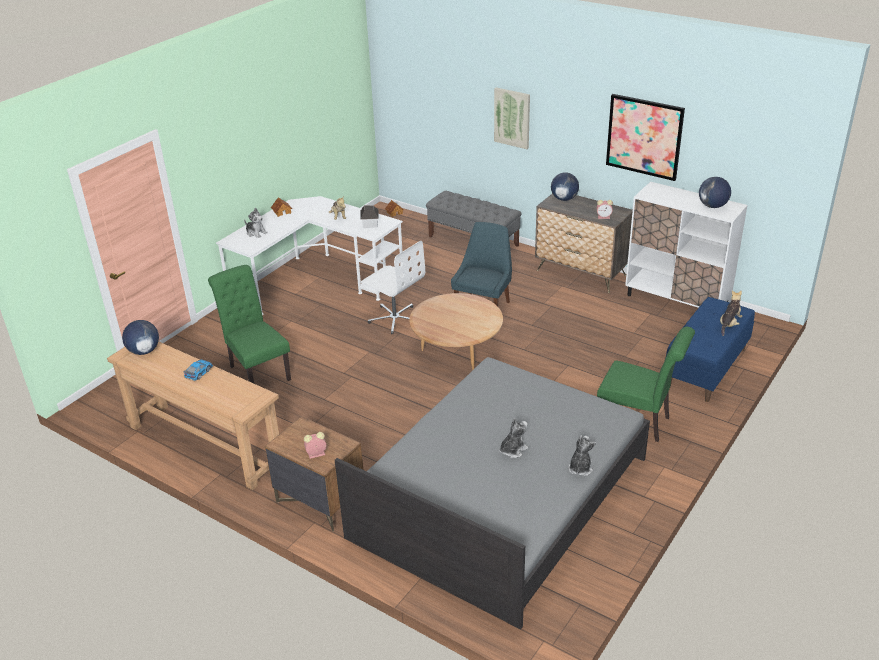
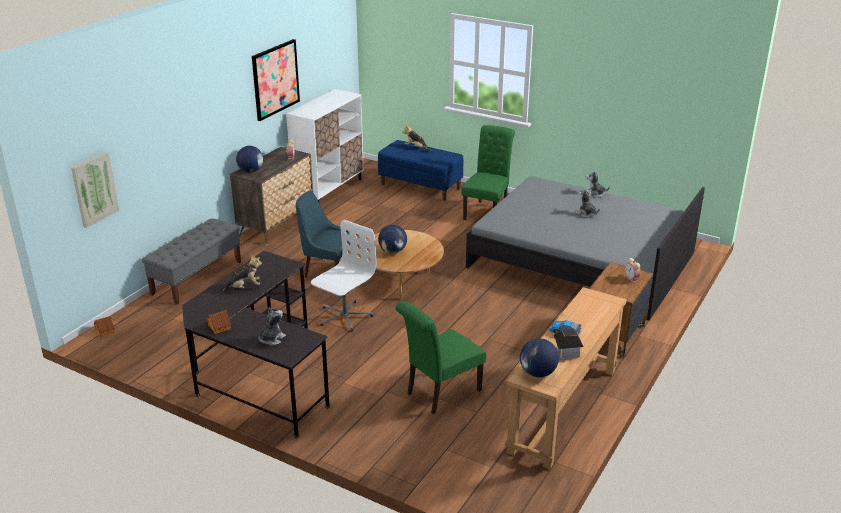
camera: 95 degrees left, 5 degrees down
white desk [216,196,403,315] -> black desk [182,251,330,438]
toy house [360,205,378,228] -> toy house moved to [554,329,584,359]
picture [494,87,530,149] -> picture moved to [71,152,119,228]
globe [699,177,731,208] -> globe moved to [378,225,407,254]

